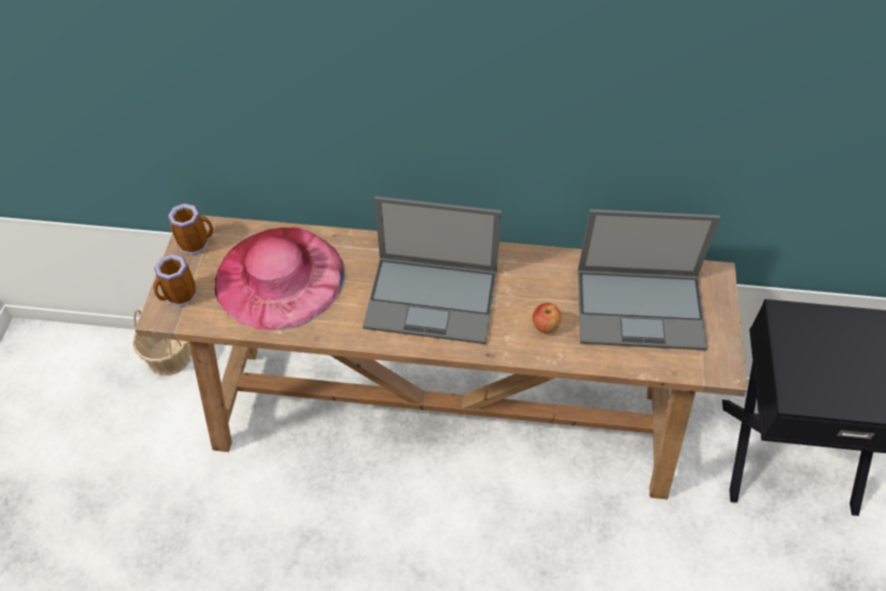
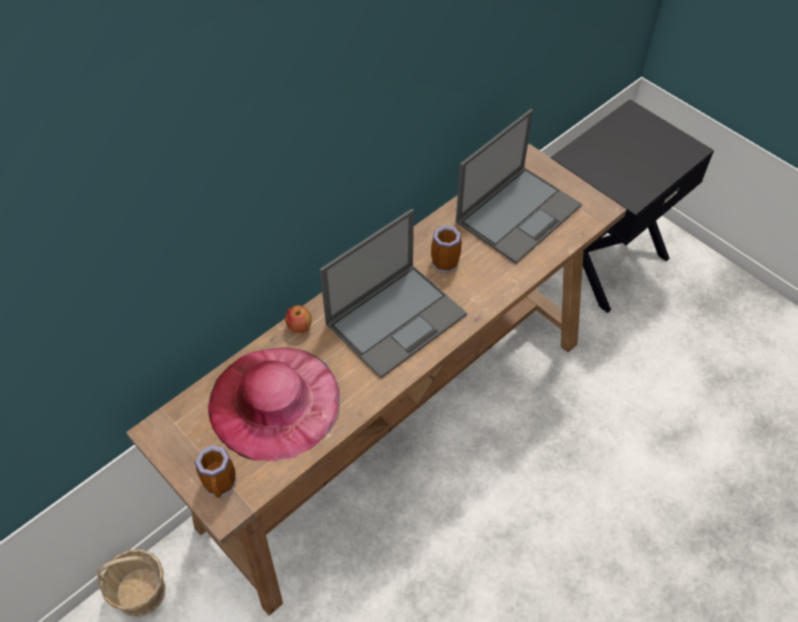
camera: 50 degrees left, 0 degrees up
mug [168,203,213,255] -> mug moved to [431,225,462,273]
apple [533,303,561,334] -> apple moved to [285,305,312,333]

